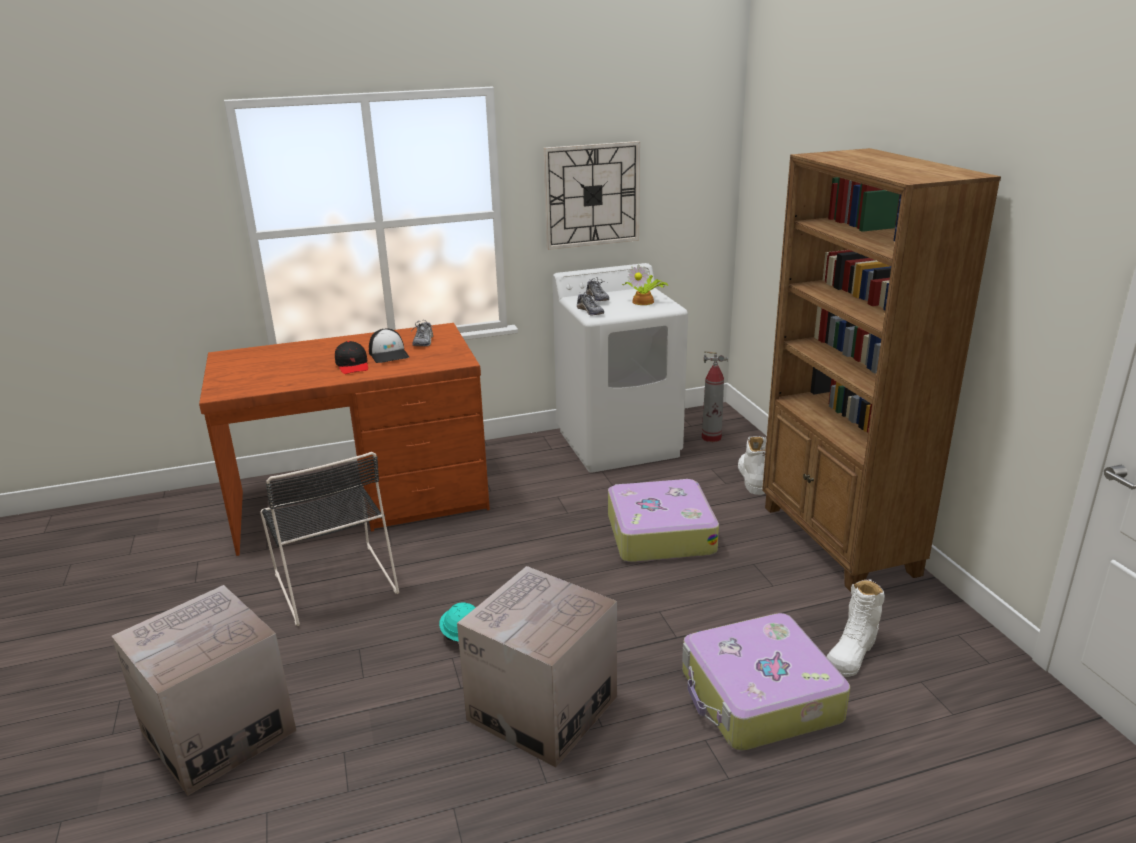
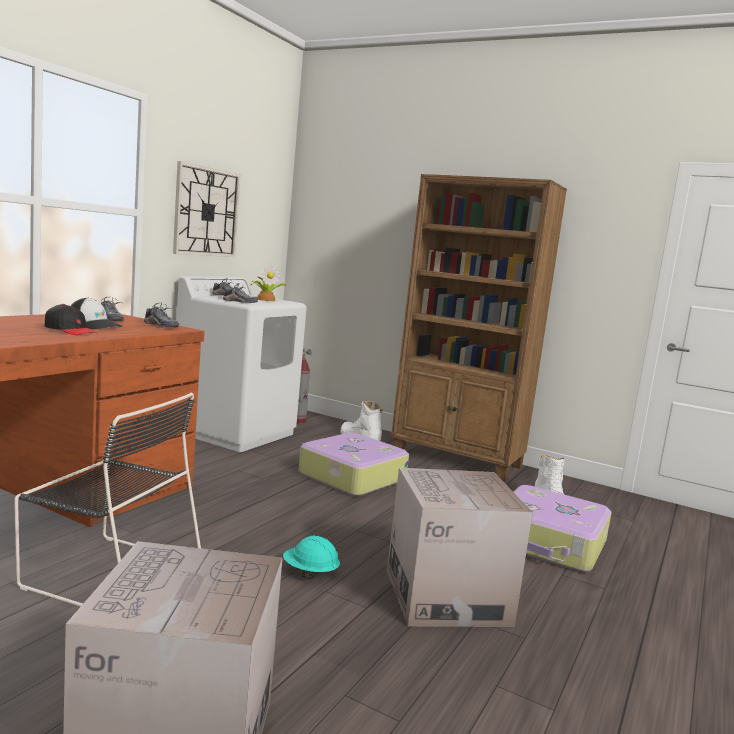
camera: 45 degrees left, 15 degrees down
none -> shoe [144,302,179,327]

